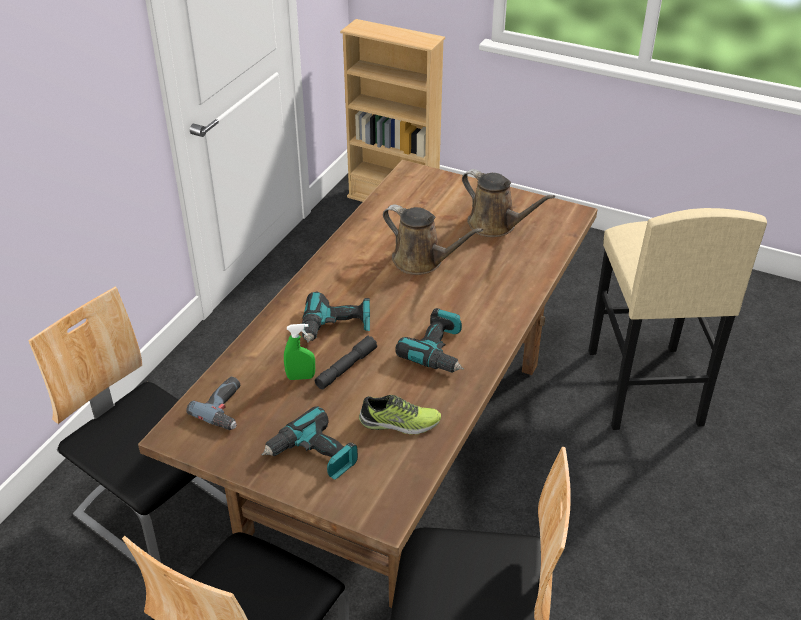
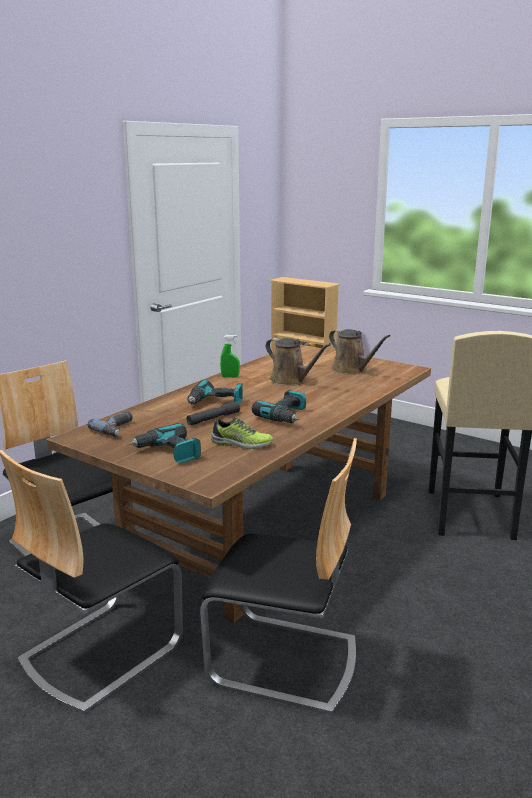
camera: 10 degrees right, 20 degrees down
green spray bottle [284,324,315,380] -> green spray bottle moved to [220,335,240,378]

